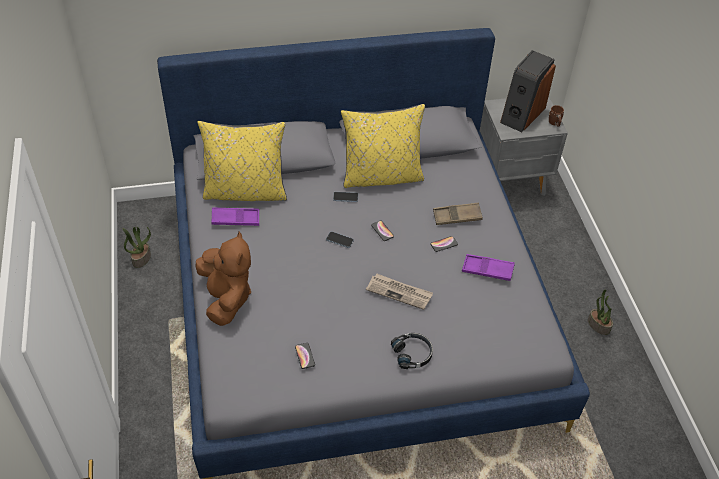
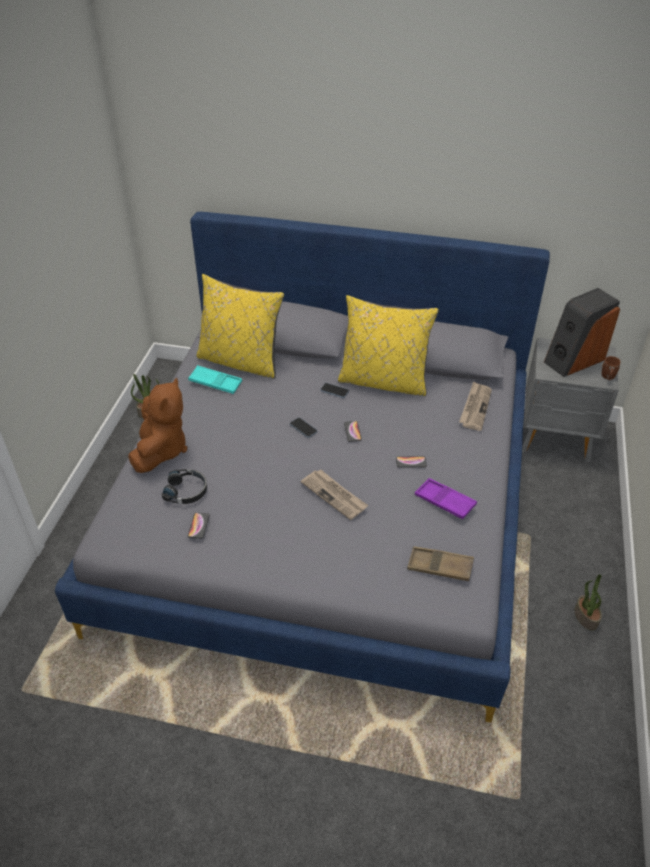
camera: 25 degrees right, 5 degrees down
purple tray [212,207,259,226] -> turquoise tray [188,365,242,394]
black headphones [391,333,433,369] -> black headphones moved to [162,469,207,504]
brown tray [433,203,483,225] -> brown tray moved to [407,546,474,581]
none -> newspaper [459,381,492,431]

